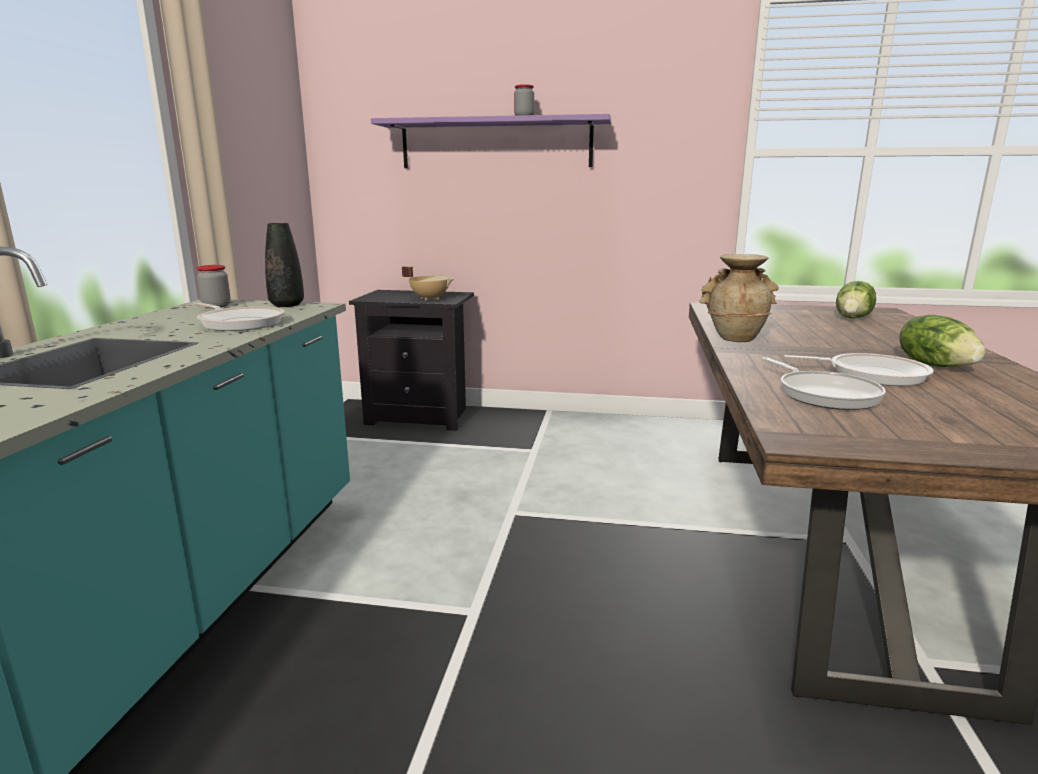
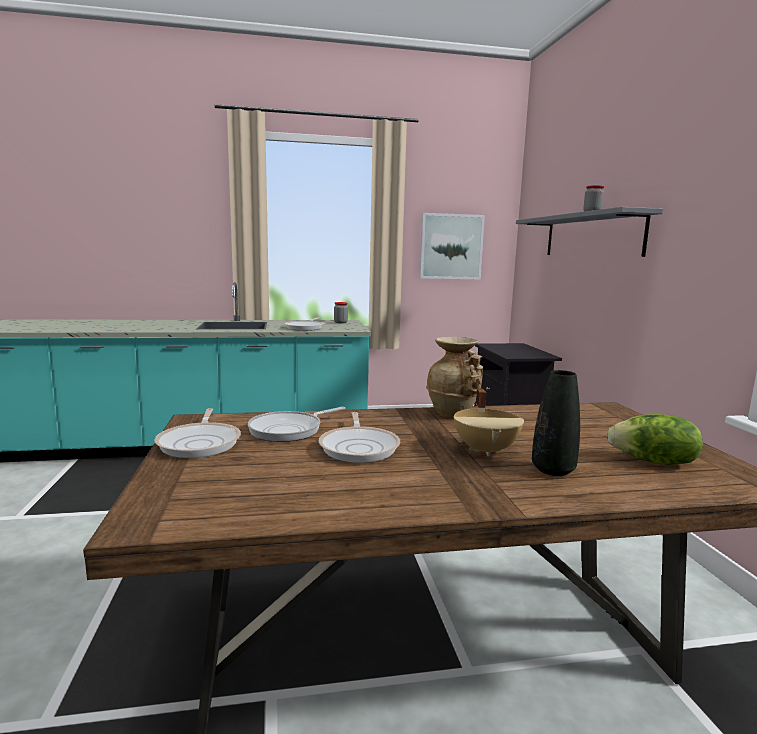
camera: 70 degrees right, 5 degrees down
black vase [265,223,304,307] -> black vase moved to [532,370,580,476]
purple shelf [371,114,611,168] -> grey shelf [516,207,663,257]
beige cooking pot [402,266,453,301] -> beige cooking pot moved to [454,388,524,457]
lettuce [899,315,986,367] -> none
none -> frying pan [154,408,241,458]
none -> picture [419,213,485,279]

